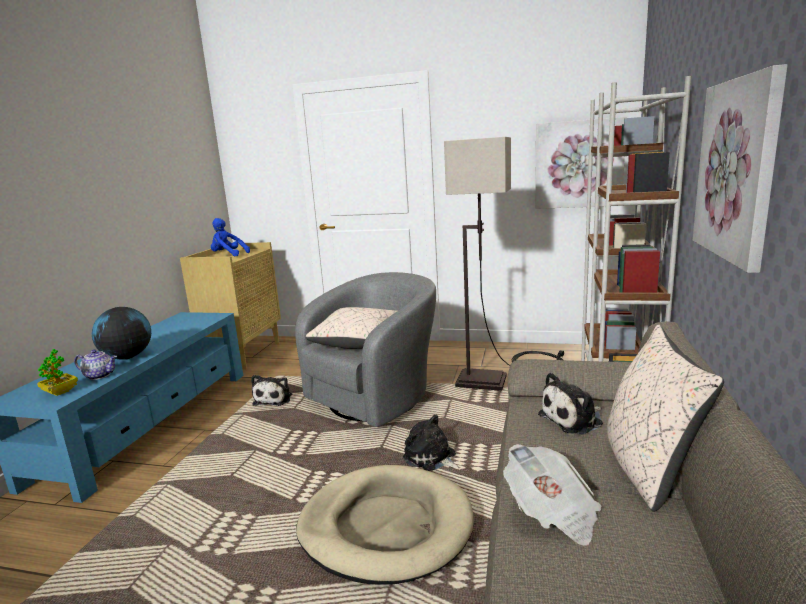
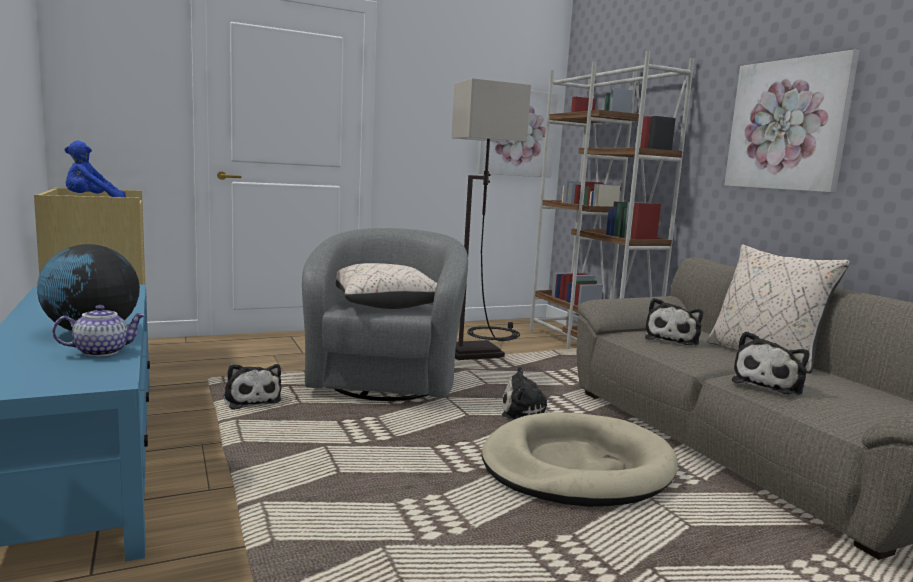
camera: 40 degrees left, 5 degrees down
potted plant [37,349,78,396] -> none
newspaper [503,444,601,546] -> plush toy [732,331,809,395]

